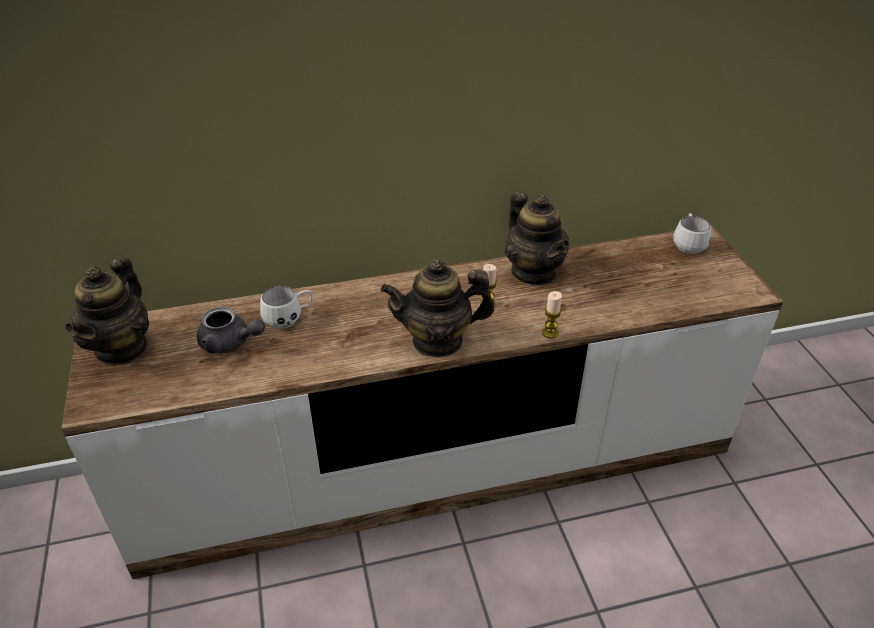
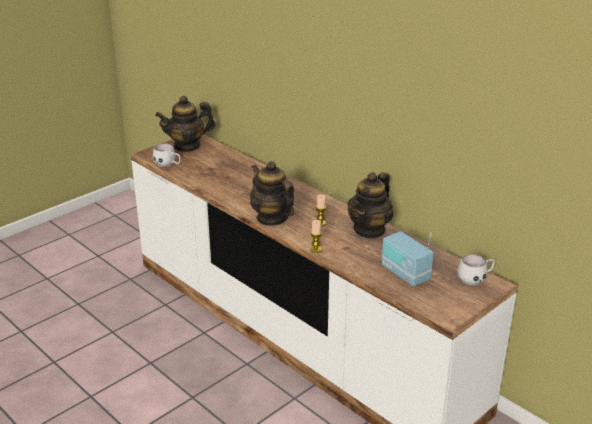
camera: 60 degrees right, 10 degrees down
grey teapot [197,307,265,354] -> none
white mug [260,286,313,329] -> white mug moved to [153,143,181,167]
none -> radio [382,231,434,286]

